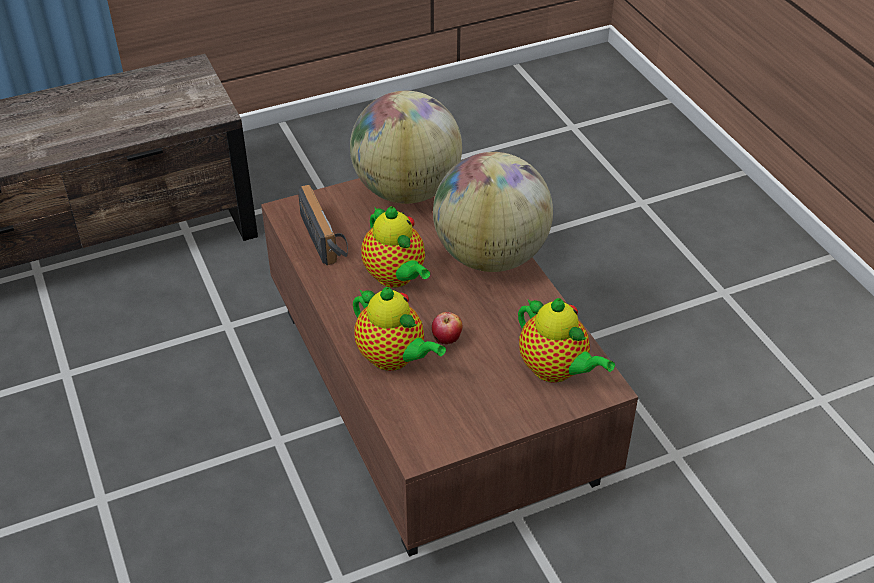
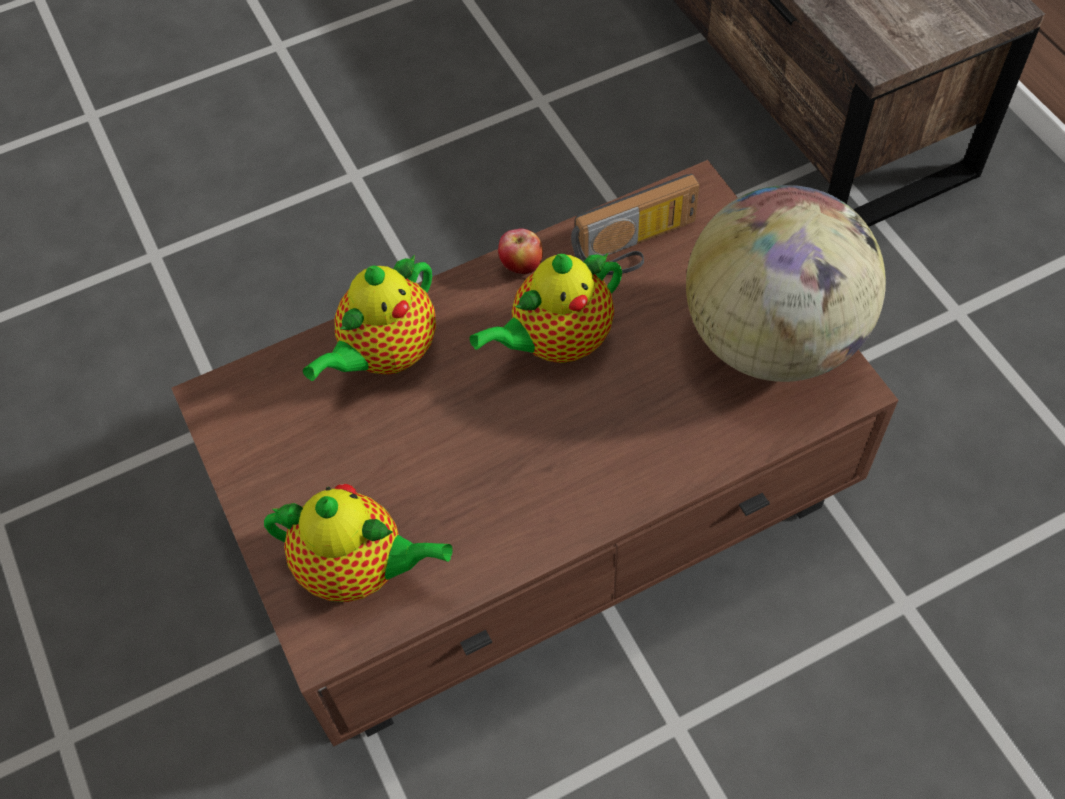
camera: 90 degrees right, 15 degrees up
apple [432,312,463,345] -> apple moved to [498,228,543,275]
globe [433,152,553,272] -> none
teapot [518,298,615,383] -> teapot turned 120 degrees counterclockwise [264,484,453,602]

